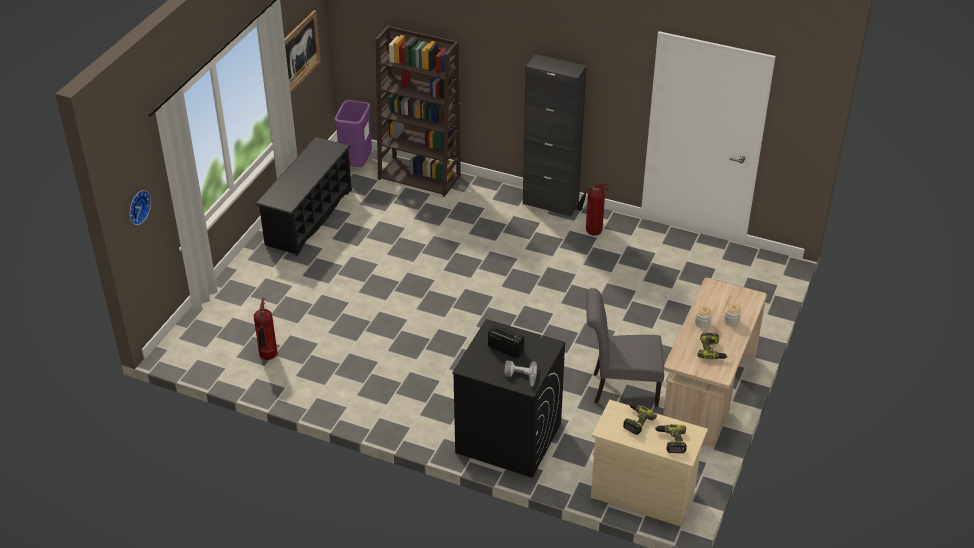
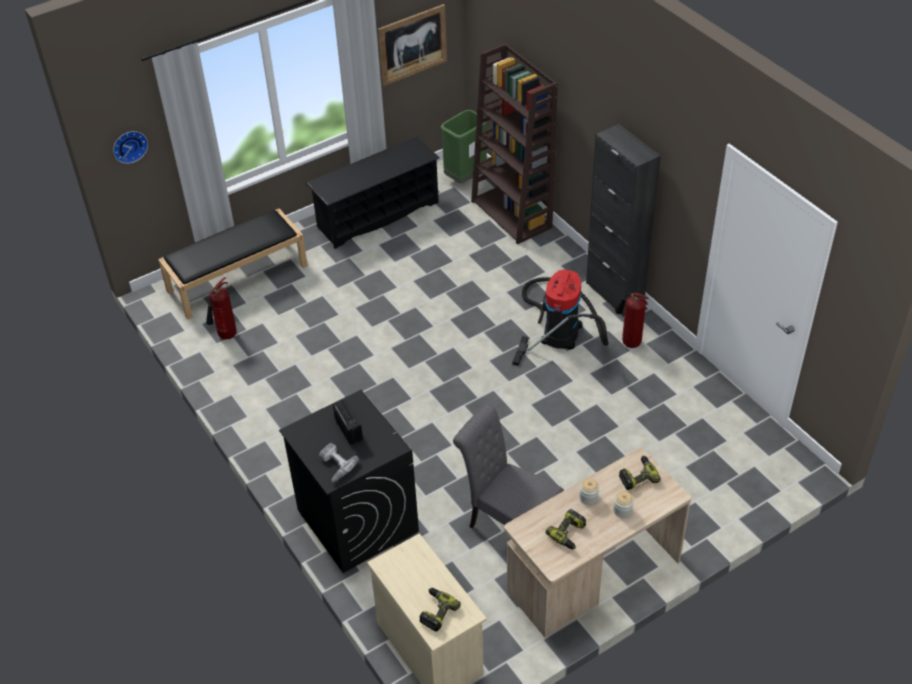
camera: 35 degrees right, 5 degrees up
purple trash can [335,100,372,167] -> green trash can [441,110,488,183]
power drill [623,403,657,435] -> power drill moved to [619,456,661,490]
none -> black bench [158,208,308,319]
none -> vacuum cleaner [512,270,609,366]

